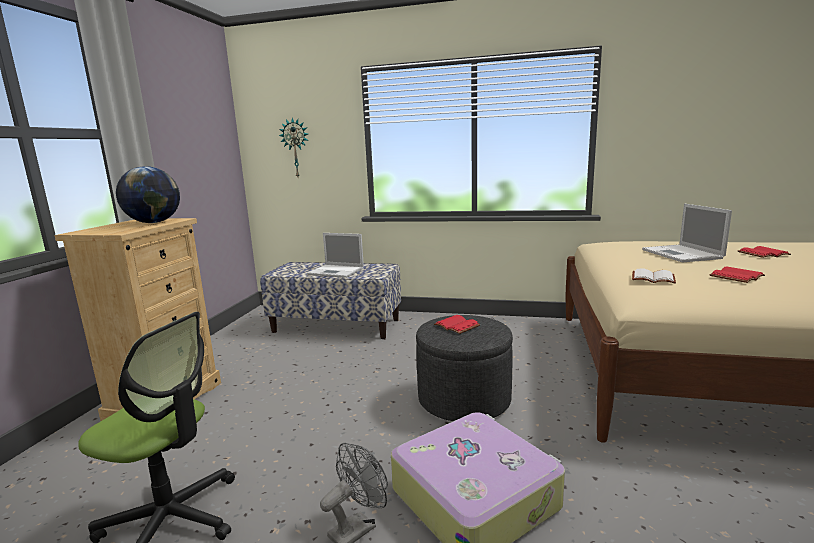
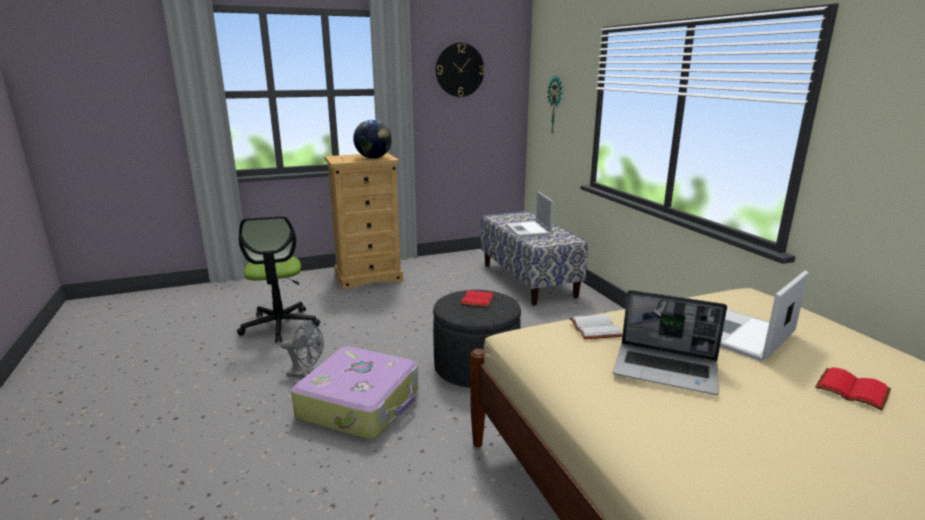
camera: 55 degrees right, 5 degrees up
red book [709,266,765,283] -> laptop [613,290,727,395]
none -> wall clock [436,43,484,97]

